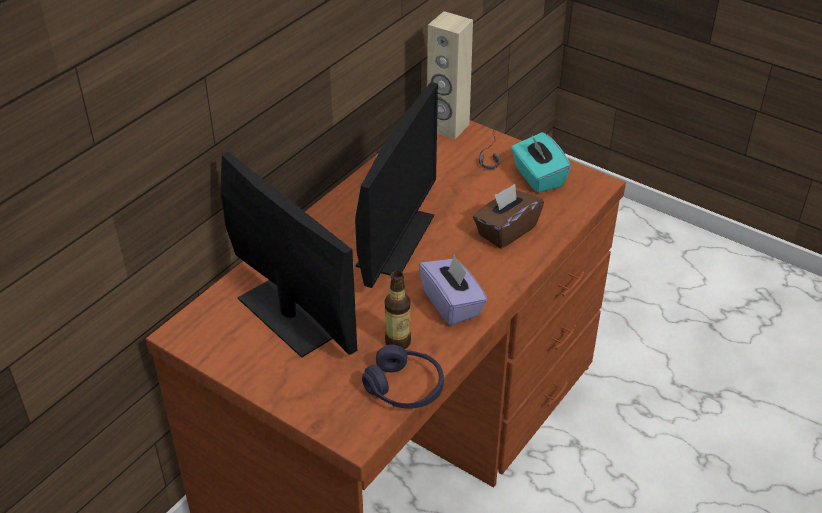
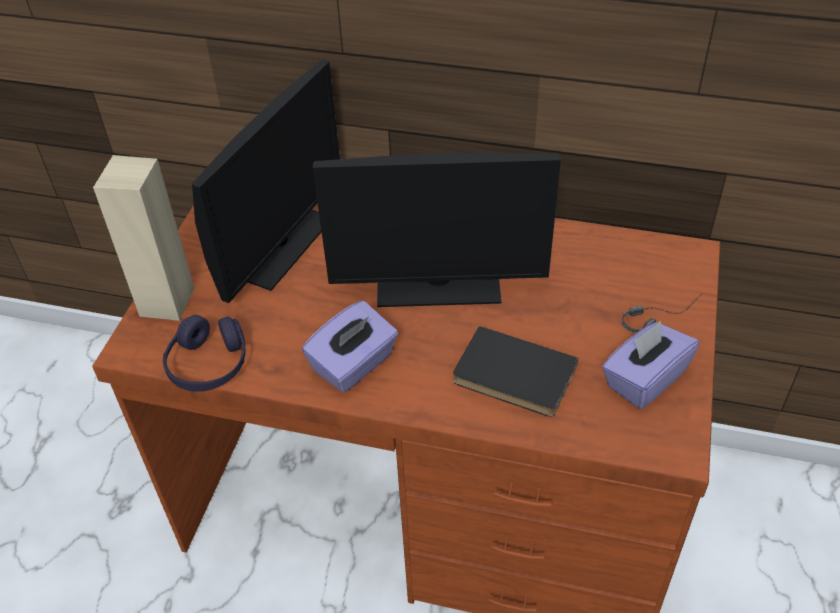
camera: 70 degrees right, 5 degrees up
bottle [384,271,411,349] -> none
beige speaker [427,11,473,139] -> beige speaker moved to [93,155,194,321]
brown tissue box [473,184,544,249] -> black book [453,326,578,417]
turquoise tissue box [511,132,571,193] -> purple tissue box [602,321,699,409]

